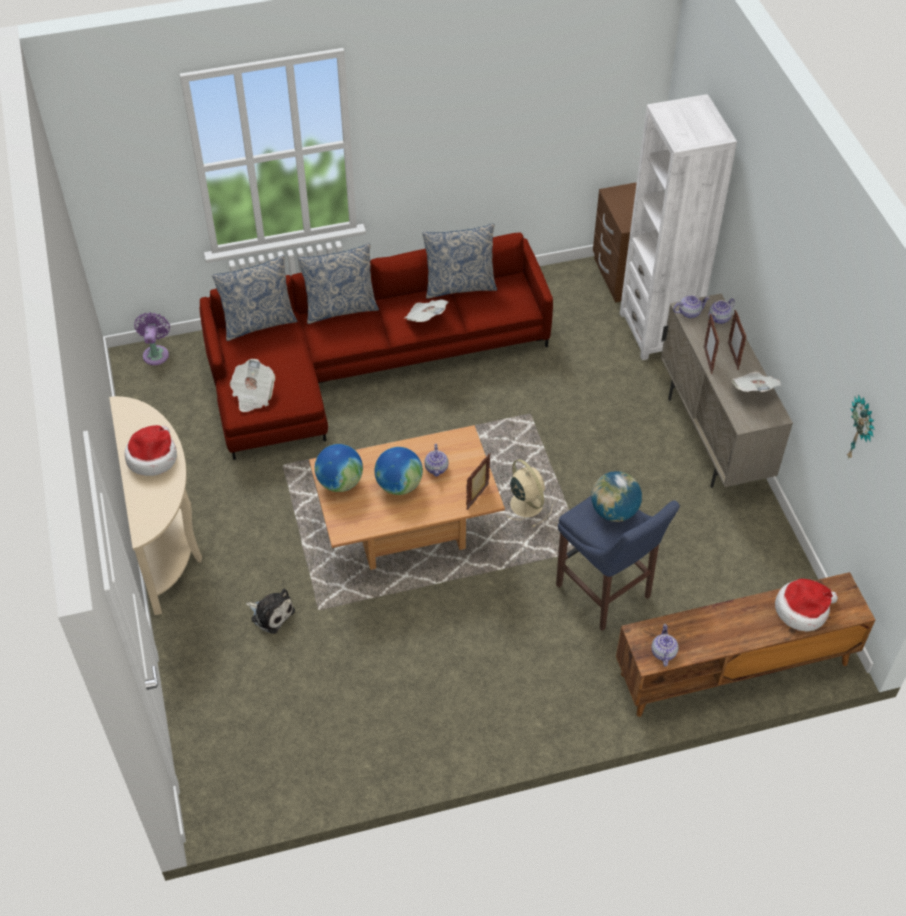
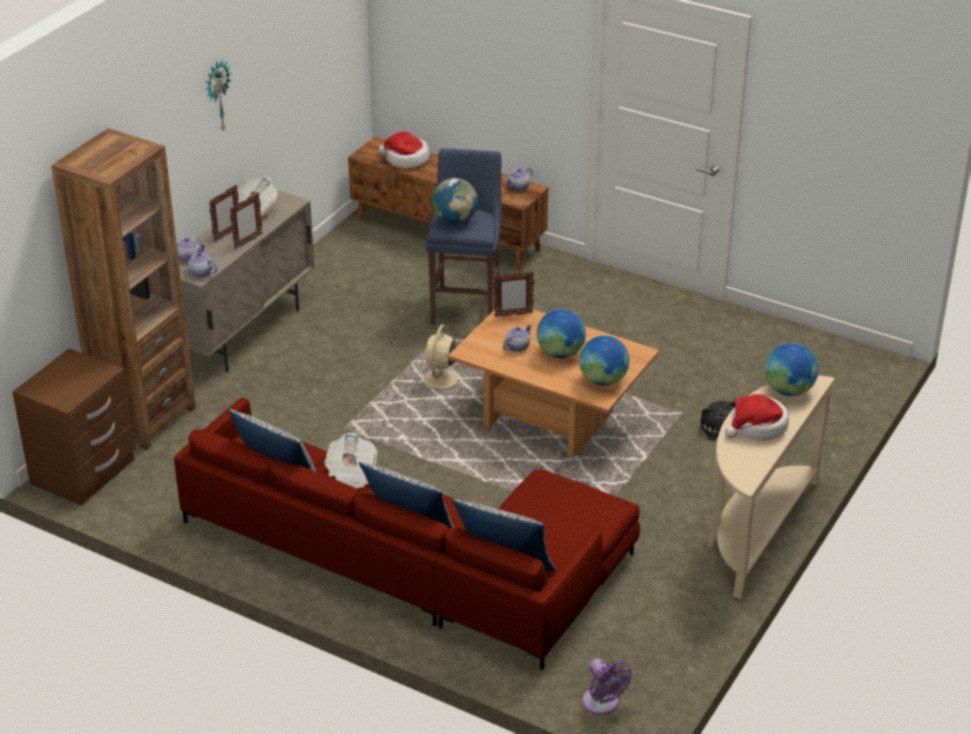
camera: 135 degrees left, 15 degrees down
purple fan [134,312,170,365] -> purple fan turned 75 degrees counterclockwise [582,658,632,715]
newspaper [230,359,275,412] -> none
white bookcase [620,94,737,360] -> brown bookcase [51,128,196,450]
wall clock [847,395,875,459] -> wall clock moved to [206,60,232,132]
none -> globe [765,343,818,396]

